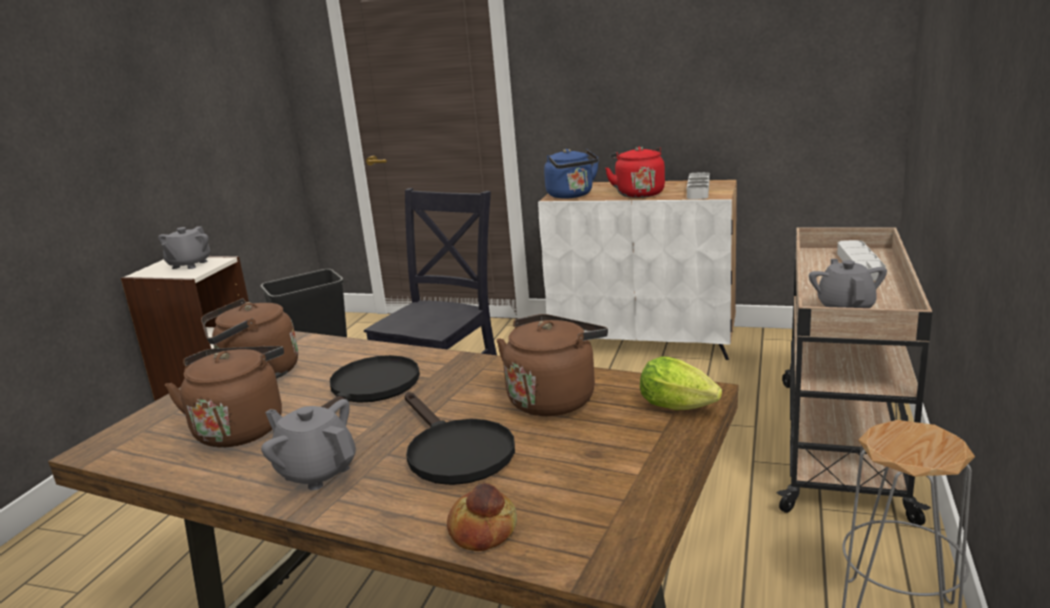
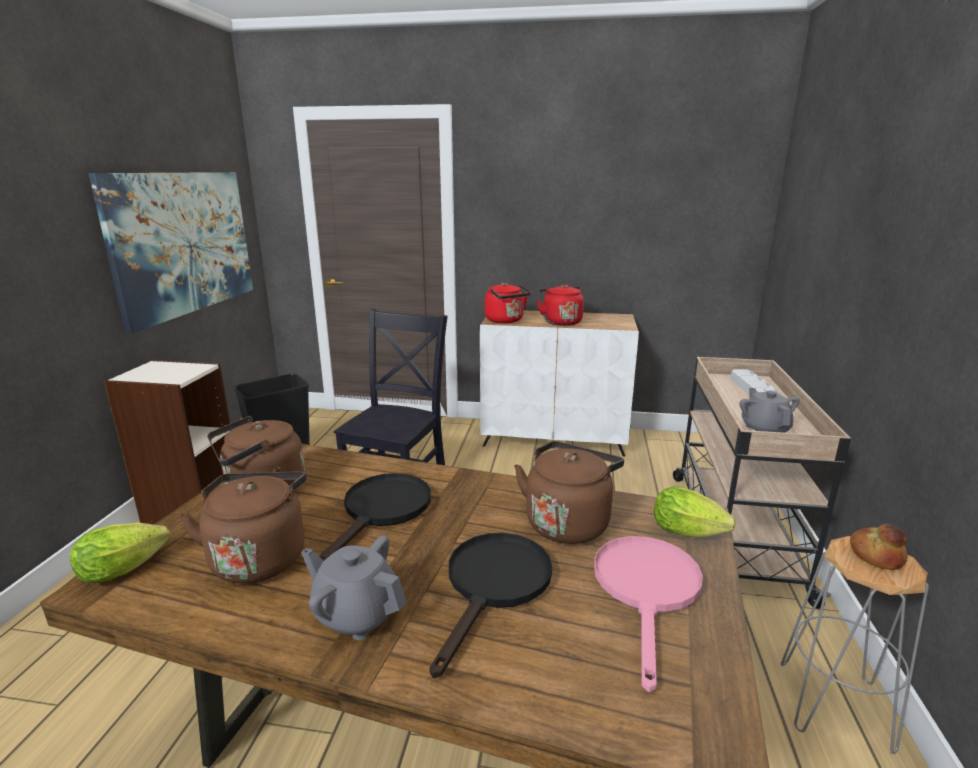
camera: 10 degrees left, 0 degrees up
grey teapot [158,227,210,269] -> none
black frying pan [405,392,515,485] -> black frying pan turned 120 degrees counterclockwise [429,533,552,678]
bread [447,483,517,551] -> bread moved to [850,524,908,570]
blue kettle [544,149,599,198] -> red kettle [485,283,531,323]
grey tray [687,172,709,199] -> none
none -> lettuce [70,523,169,583]
none -> picture [89,172,253,334]
none -> pink frying pan [594,536,703,692]

